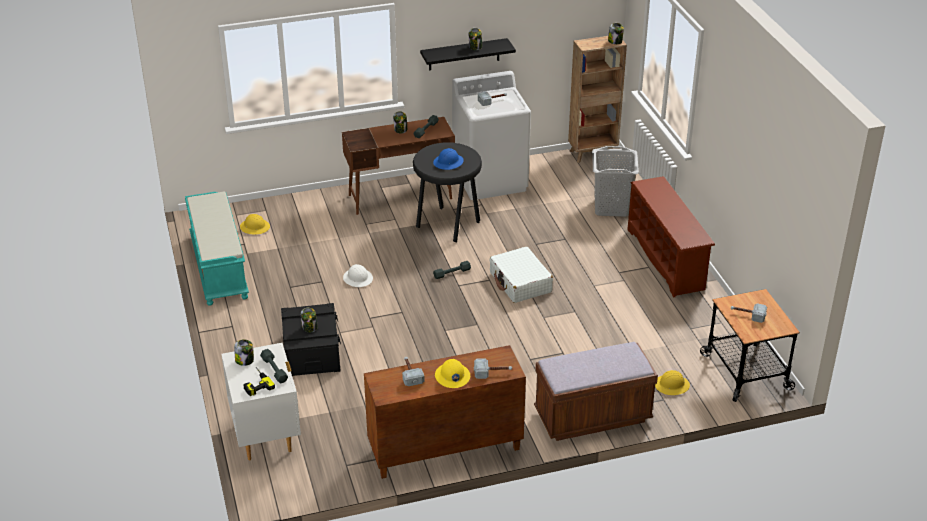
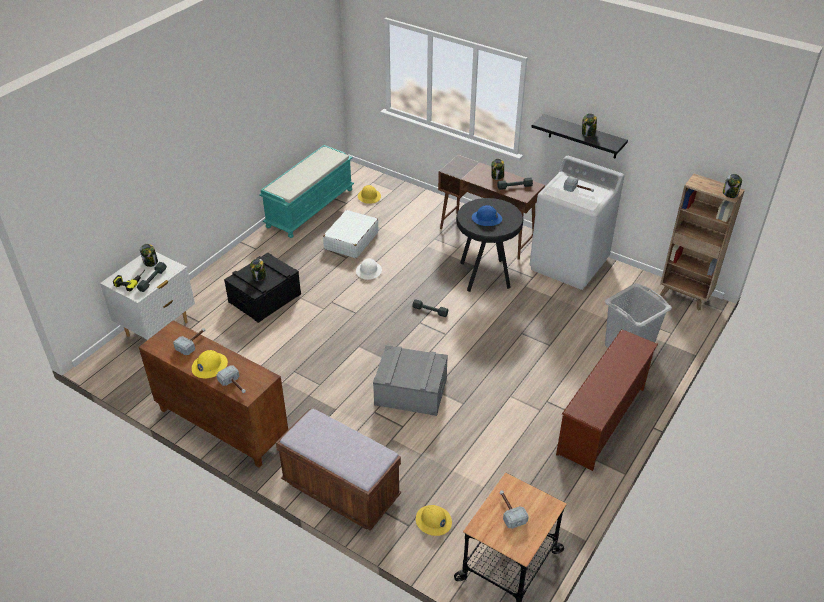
camera: 50 degrees right, 5 degrees up
white suitcase [489,247,553,303] -> white suitcase moved to [323,210,378,258]
none -> grey storage box [373,345,448,416]

